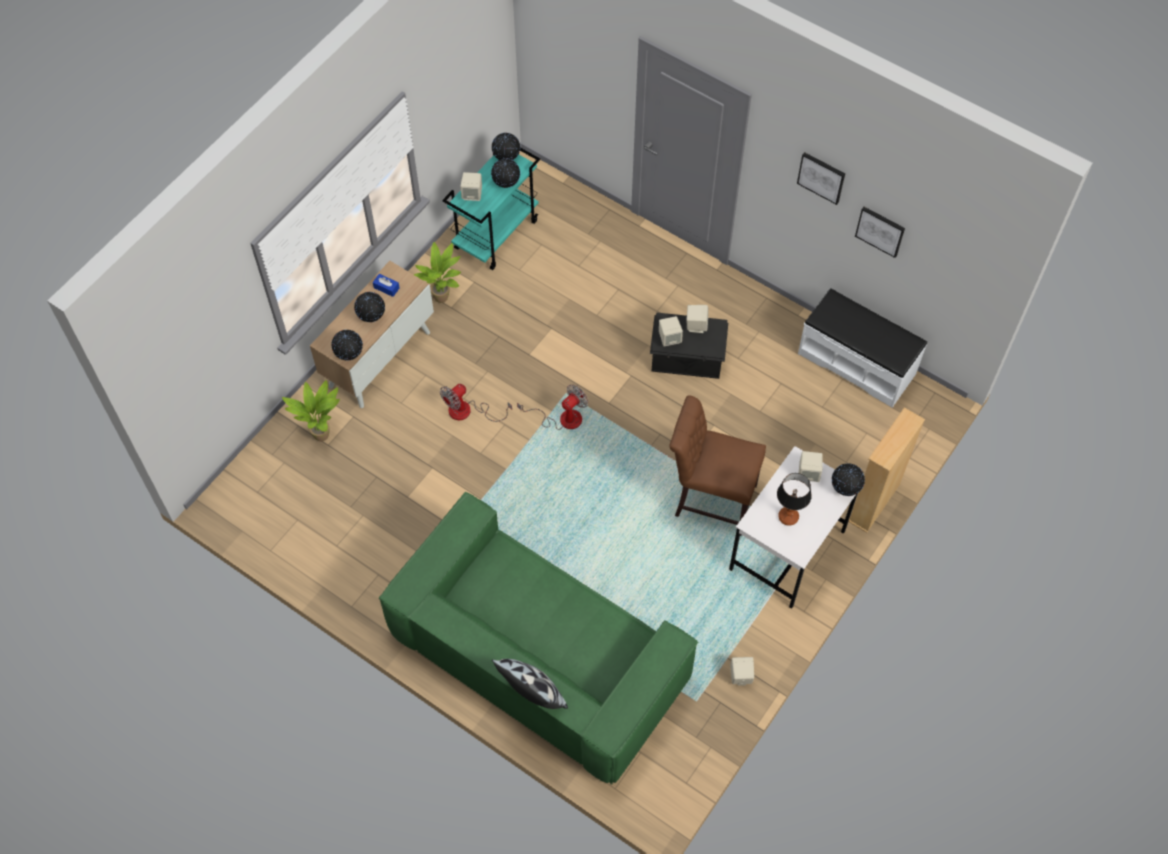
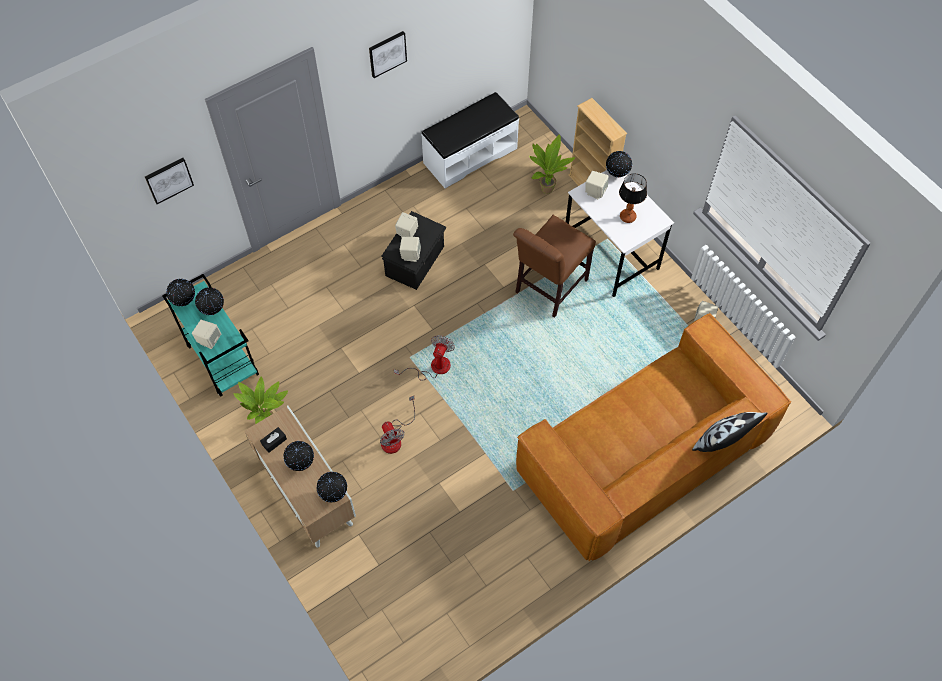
camera: 70 degrees left, 0 degrees up
potted plant [282,380,340,442] -> potted plant moved to [529,134,575,194]
blue tissue box [373,274,399,297] -> black tissue box [260,427,287,453]
green sofa [379,492,698,784] -> brown sofa [516,313,791,562]
fan [517,385,588,430] -> fan turned 45 degrees clockwise [394,335,455,380]
picture [855,207,905,258] -> picture moved to [145,158,194,204]

